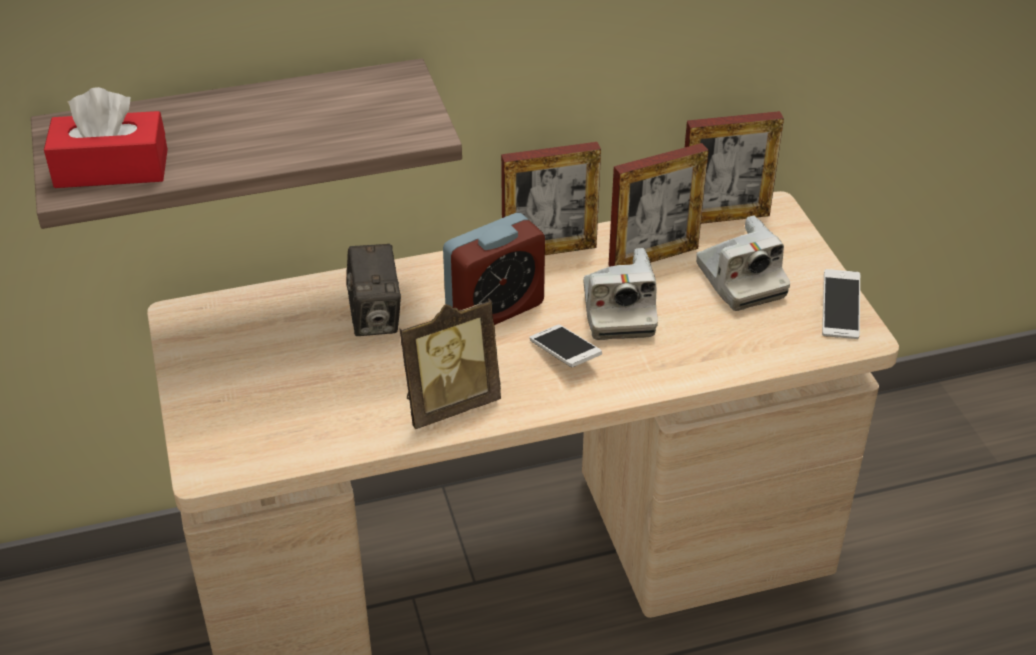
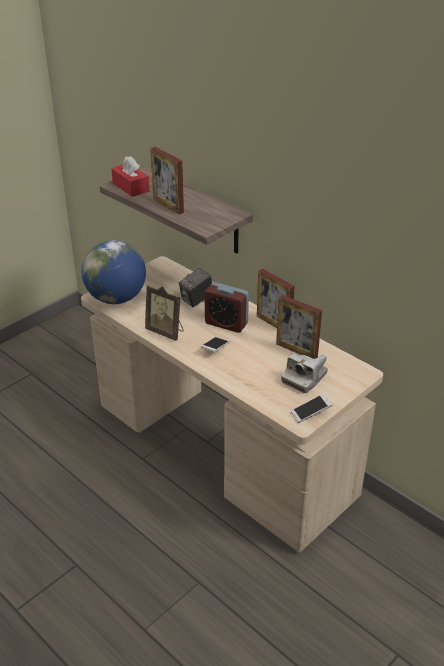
camera: 60 degrees right, 5 degrees down
camera [584,248,658,340] -> none
picture frame [684,111,784,224] -> picture frame moved to [150,147,184,215]
none -> globe [82,240,146,304]

